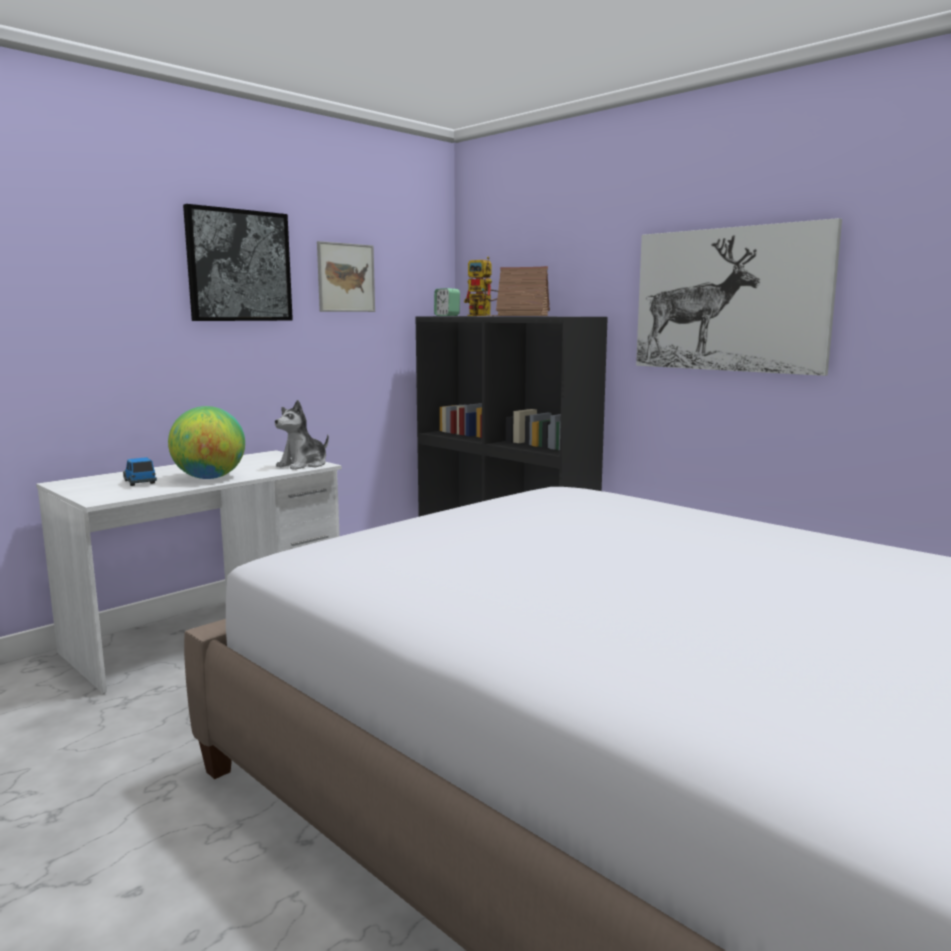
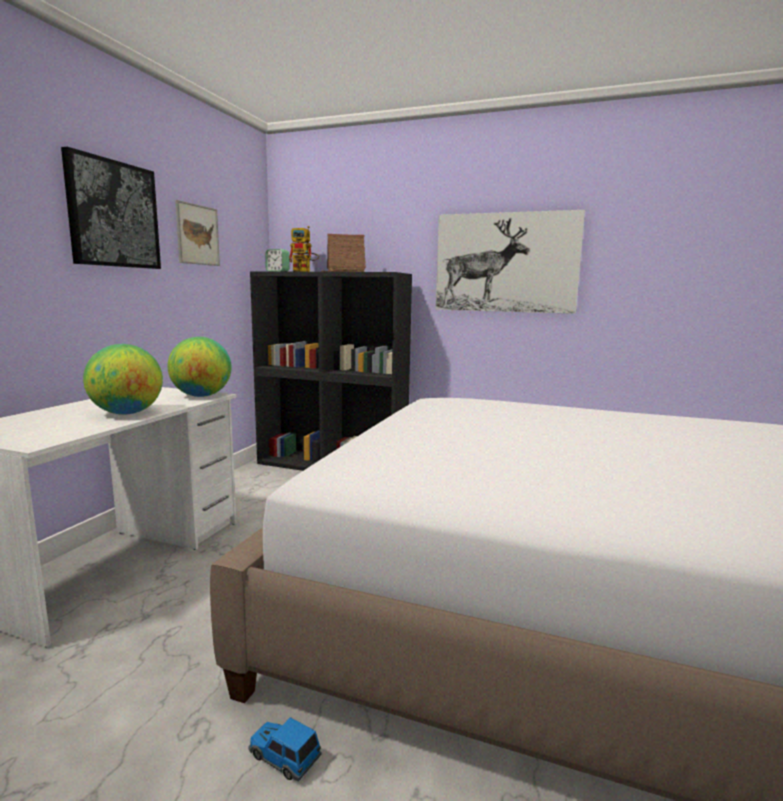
camera: 25 degrees left, 0 degrees up
toy car [123,457,157,486] -> toy car moved to [248,717,322,782]
plush toy [275,400,329,470] -> globe [167,337,231,397]

